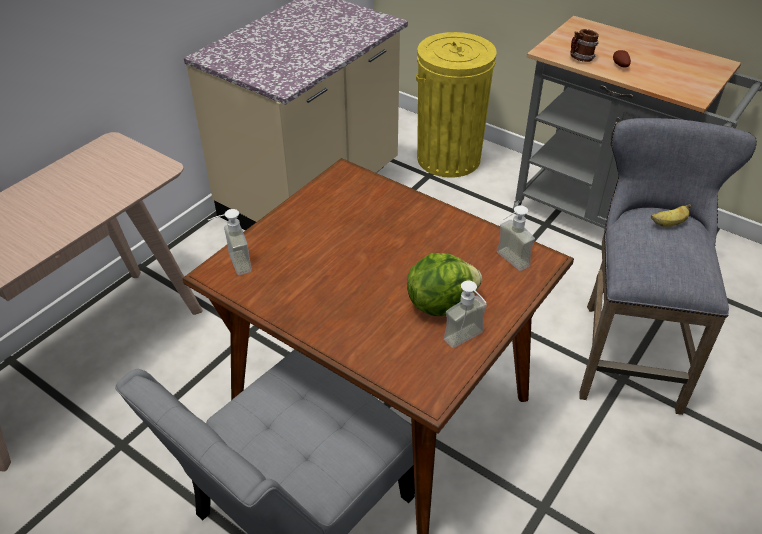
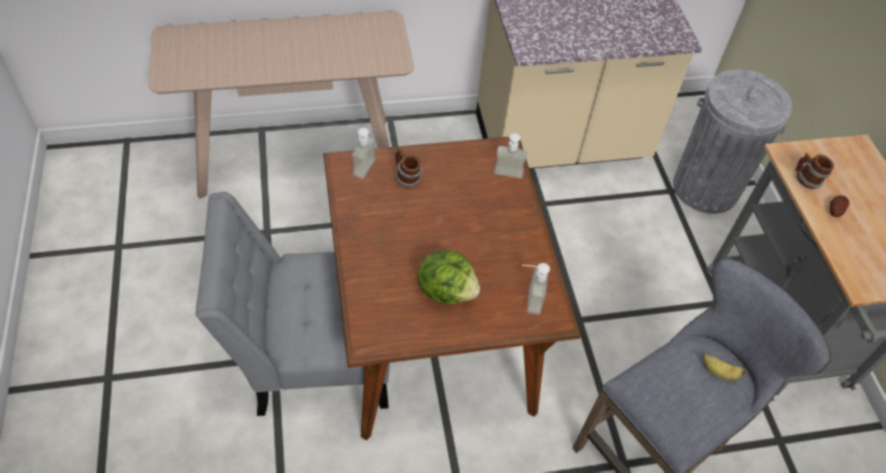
camera: 40 degrees right, 10 degrees up
yellow trash can [416,32,497,178] -> grey trash can [673,69,792,214]
soap dispenser [443,281,487,348] -> soap dispenser moved to [494,133,527,179]
none -> mug [394,147,422,188]

